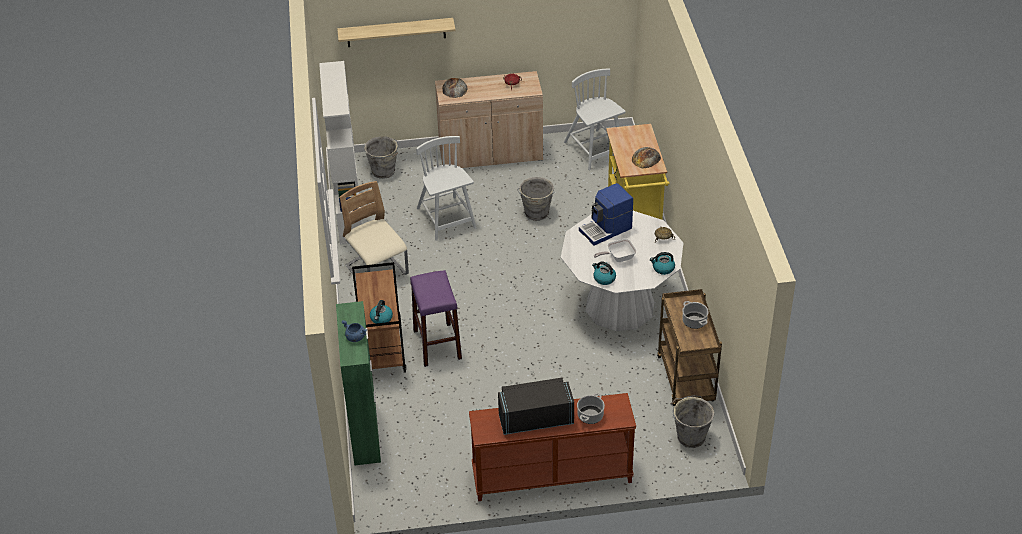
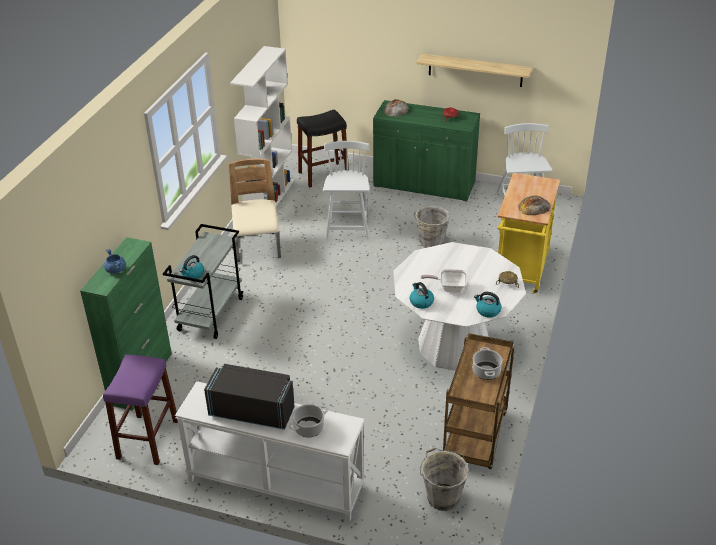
camera: 25 degrees right, 5 degrees down
shelf [337,18,456,47] -> shelf moved to [416,54,532,87]
brown cart [352,262,406,373] -> grey cart [163,224,243,339]
grey bucket [364,136,399,179] -> black stool [297,109,349,187]
purple stool [410,270,462,367] -> purple stool moved to [103,354,178,465]
beige cabinet [435,71,543,168] -> green cabinet [373,100,480,201]
brown console table [469,393,636,501] -> white console table [175,381,365,522]
coffee machine [579,183,633,246] -> none

